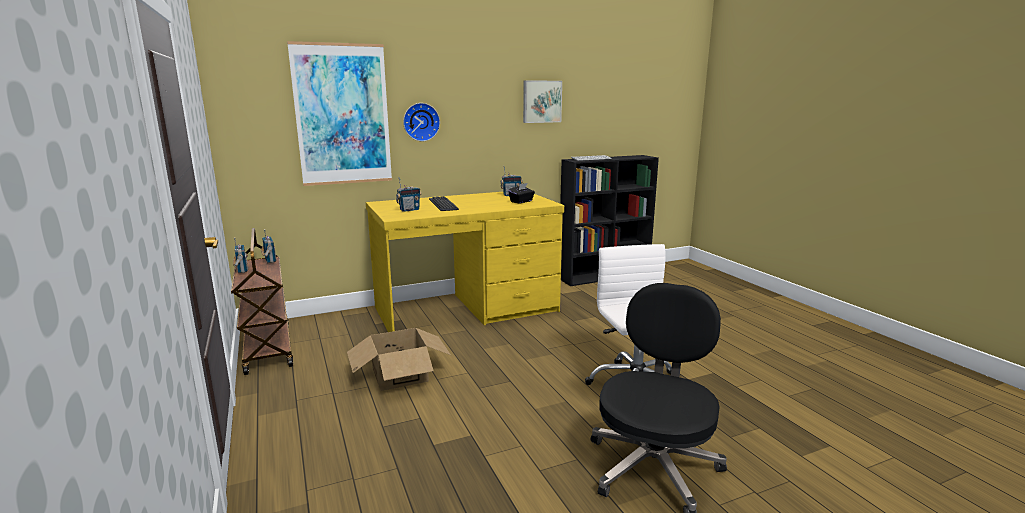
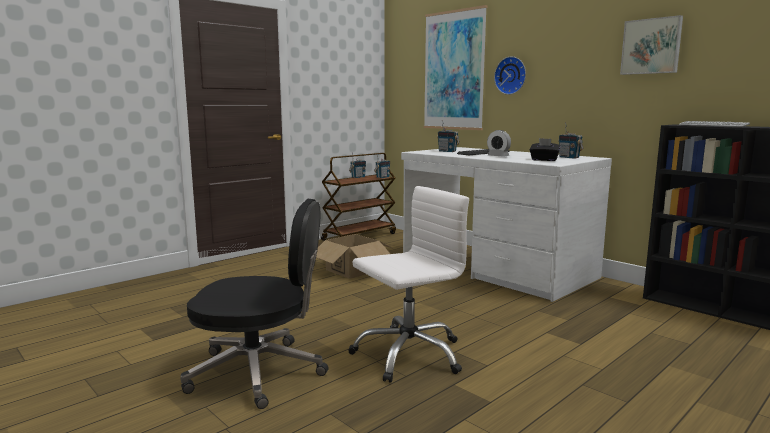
camera: 70 degrees right, 5 degrees down
yellow desk [366,192,564,332] -> white desk [401,147,612,302]
none -> alarm clock [487,130,511,157]

